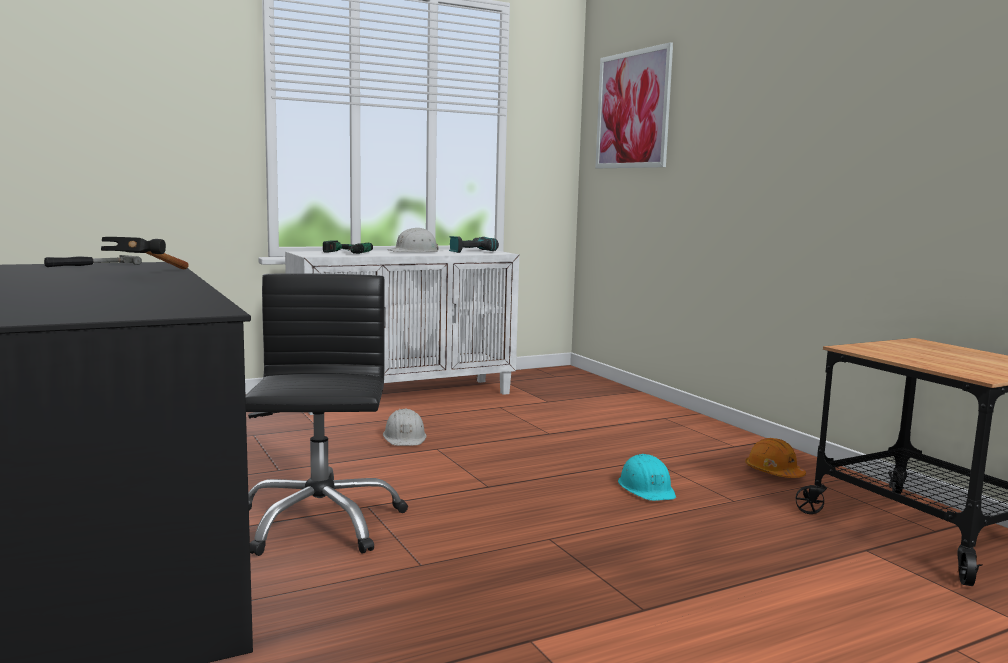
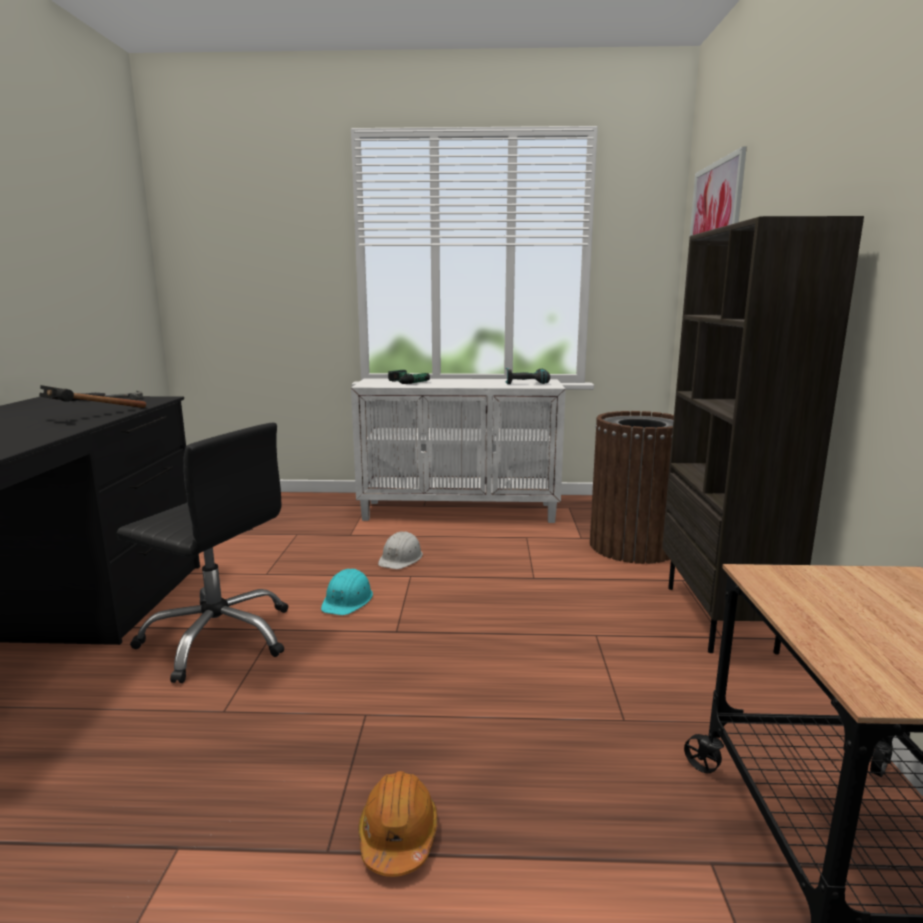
camera: 30 degrees right, 5 degrees up
black office chair [246,273,408,556] -> black office chair turned 90 degrees clockwise [117,423,288,683]
white hard hat [388,228,439,252] -> none
turquoise hard hat [618,454,676,501] -> turquoise hard hat moved to [321,569,373,615]
orange hard hat [745,438,806,478] -> orange hard hat moved to [358,771,438,877]
none -> brown trash can [590,411,674,564]
none -> brown bookcase [662,216,864,655]

